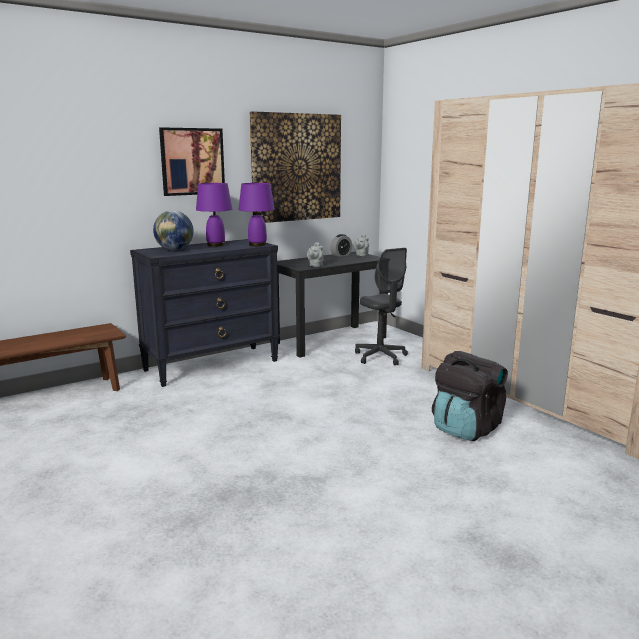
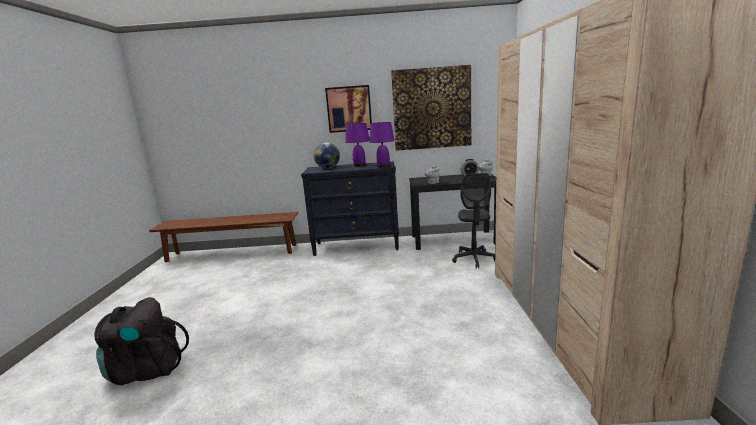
camera: 35 degrees right, 0 degrees up
black backpack [432,351,508,441] -> black backpack moved to [94,297,189,385]

